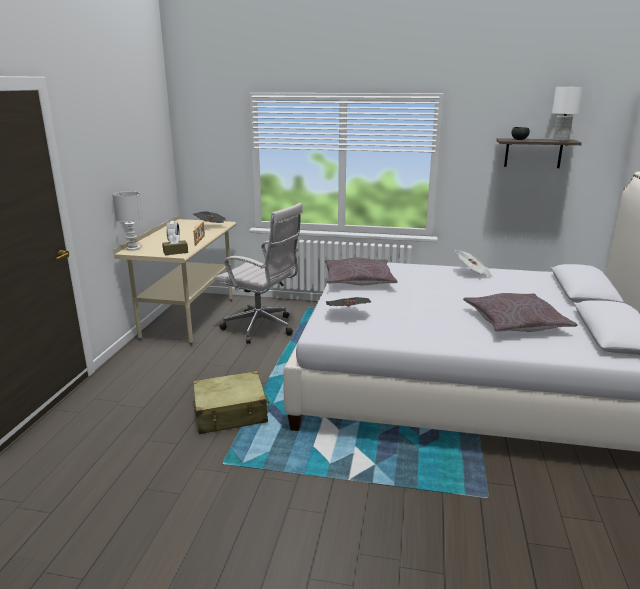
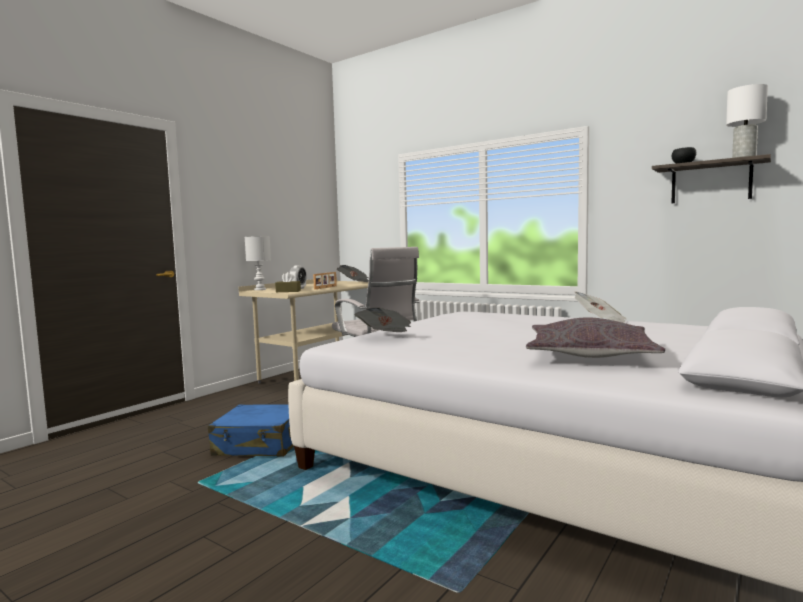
camera: 25 degrees right, 15 degrees down
beige suitcase [193,371,270,434] -> blue suitcase [208,404,294,457]
grey pillow [325,257,398,285] -> none

